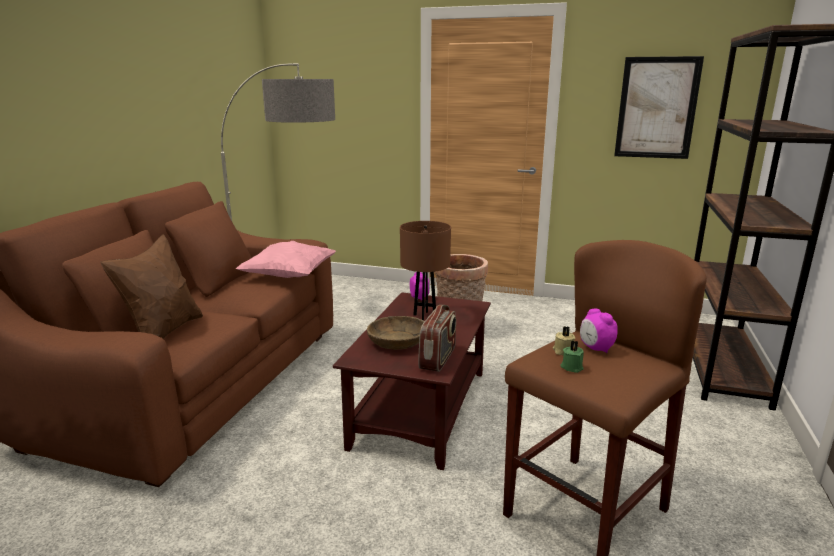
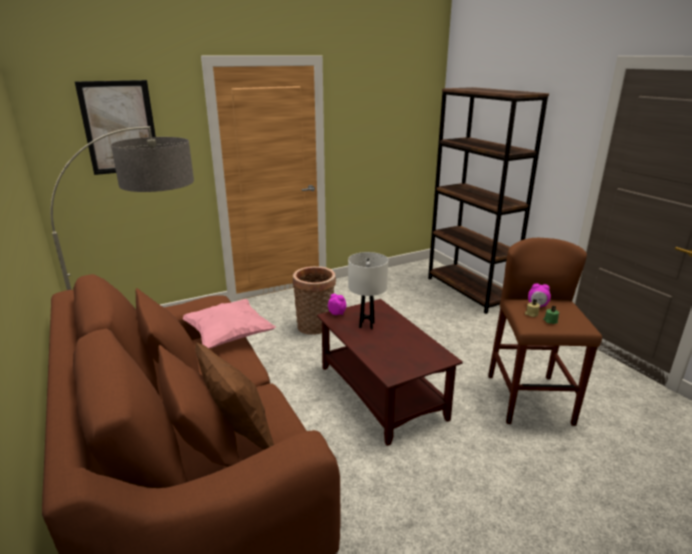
camera: 45 degrees left, 5 degrees up
brown bowl [367,316,425,350] -> none
brown table lamp [400,221,451,321] -> white table lamp [348,252,388,329]
radio [418,305,456,372] -> none
picture [614,56,704,159] -> picture moved to [75,80,156,175]

